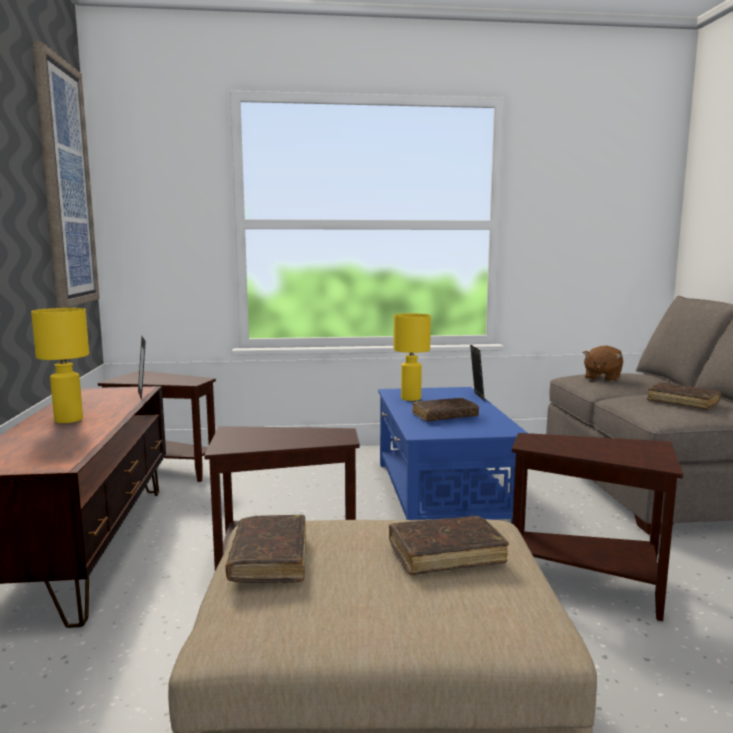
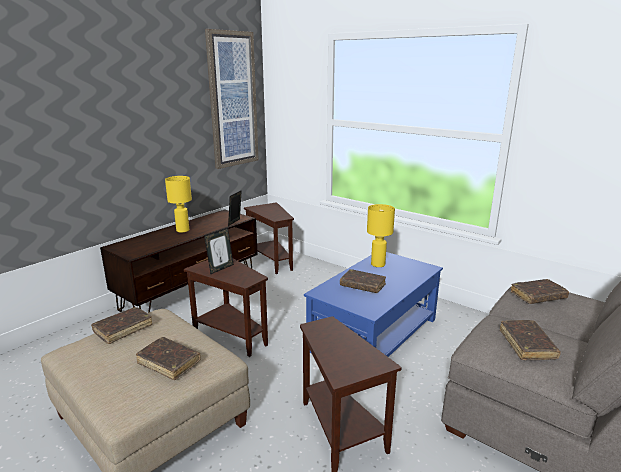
camera: 45 degrees right, 10 degrees up
picture frame [470,344,485,401] -> picture frame moved to [204,228,234,274]
brown plush toy [583,346,623,382] -> brown book [511,279,569,304]

